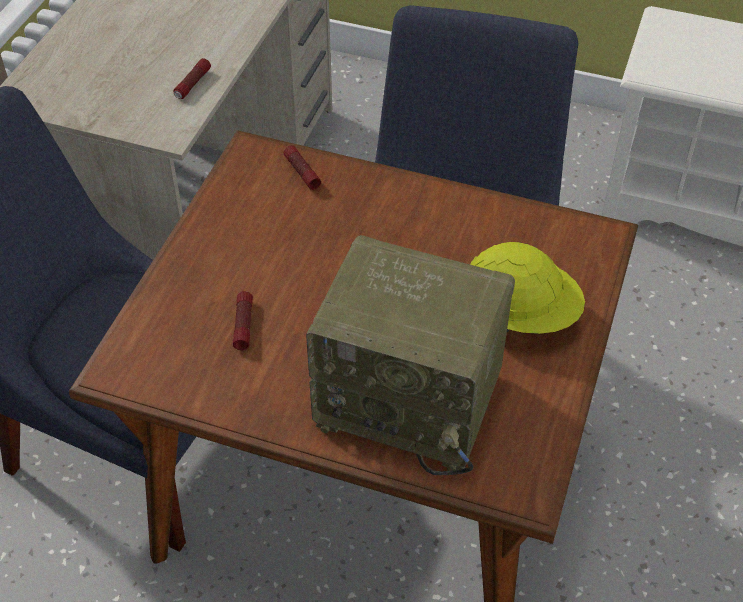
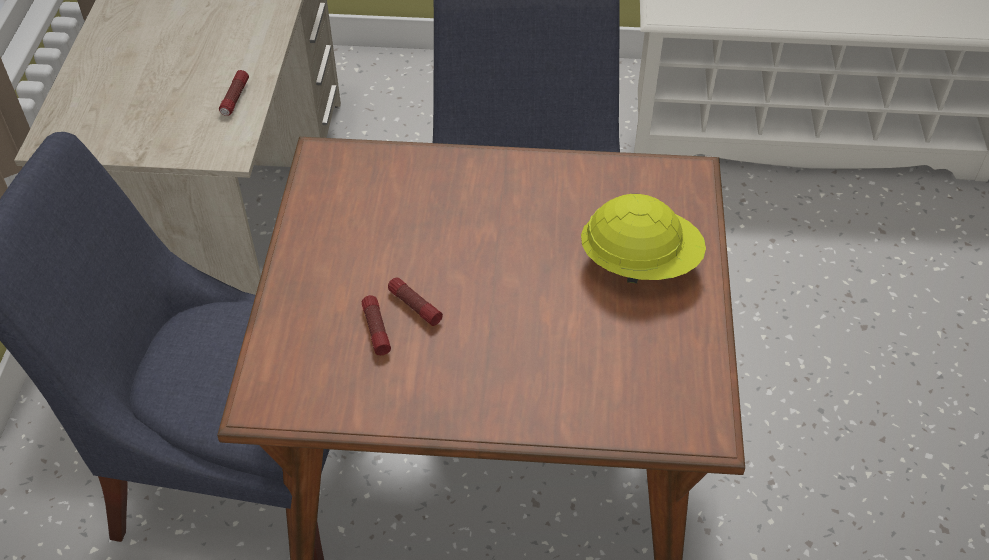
camera: 15 degrees left, 0 degrees up
flashlight [284,145,321,190] -> flashlight moved to [388,277,443,326]
radio [306,235,515,475] -> none

